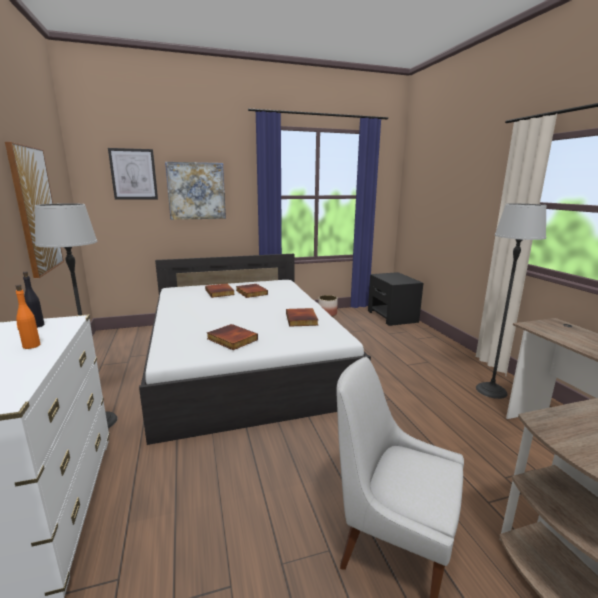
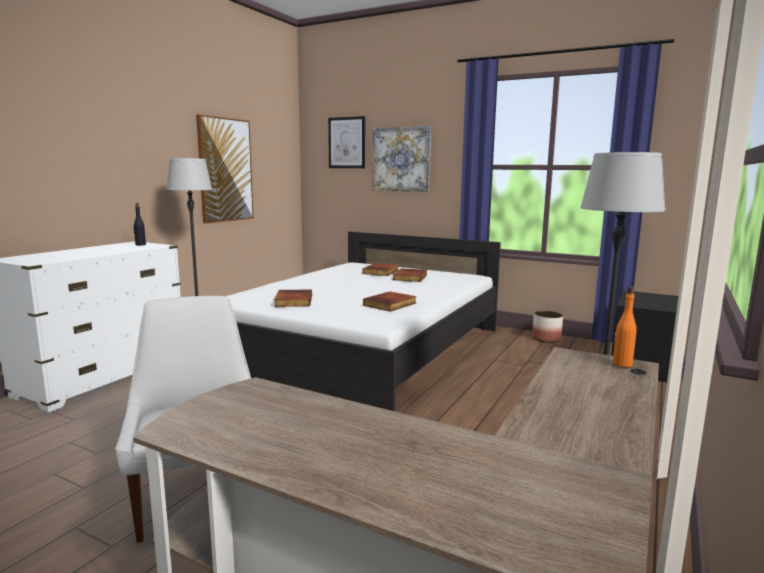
camera: 45 degrees right, 5 degrees down
orange bottle [16,285,40,349] -> orange bottle moved to [613,287,637,367]

